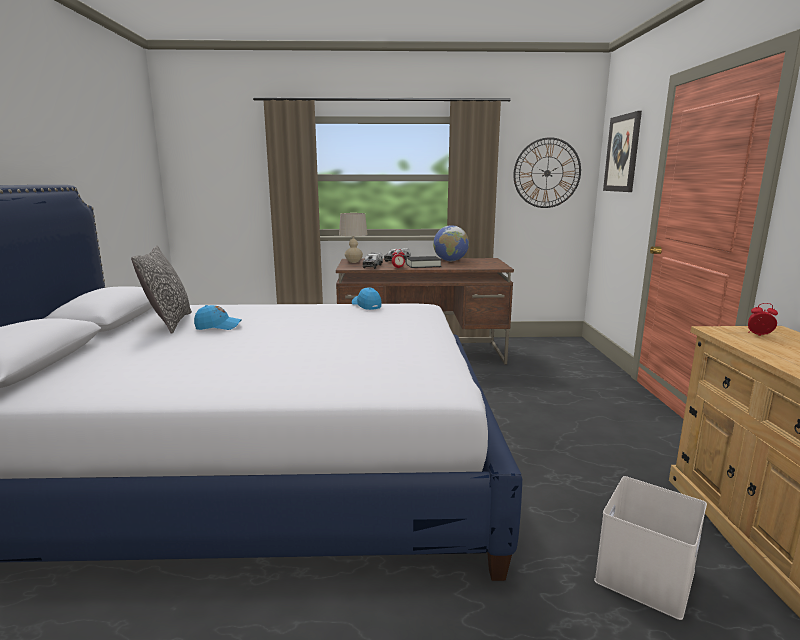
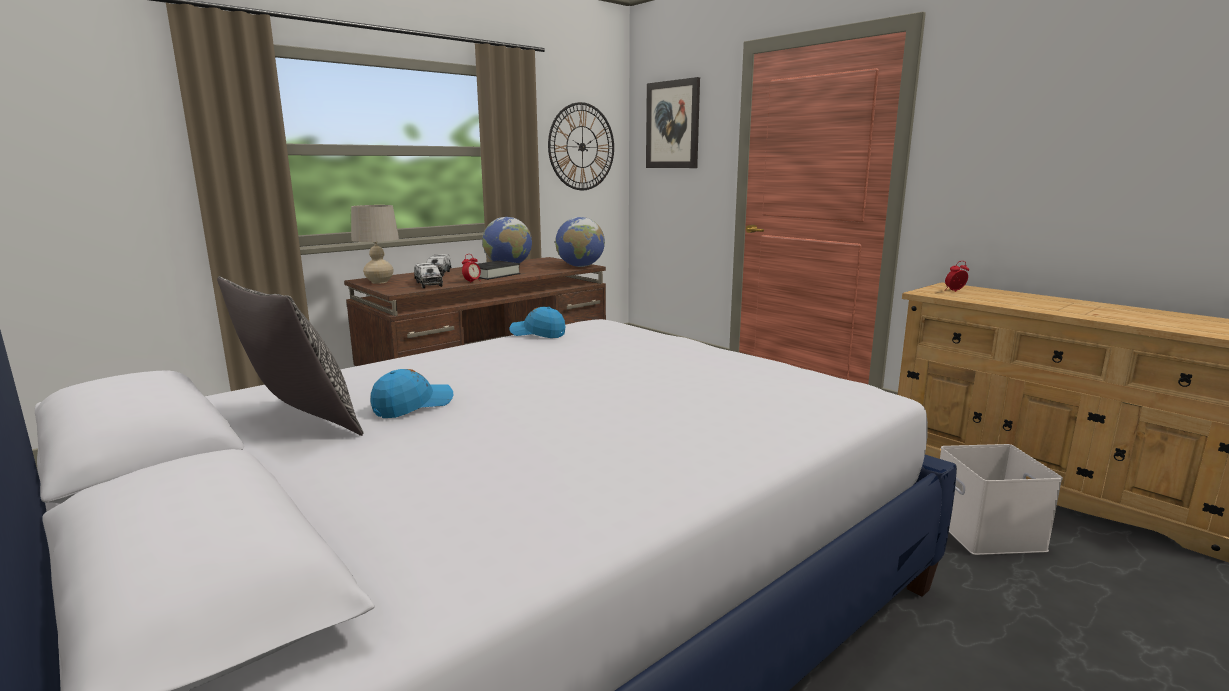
camera: 40 degrees left, 0 degrees up
none -> globe [555,217,605,267]

